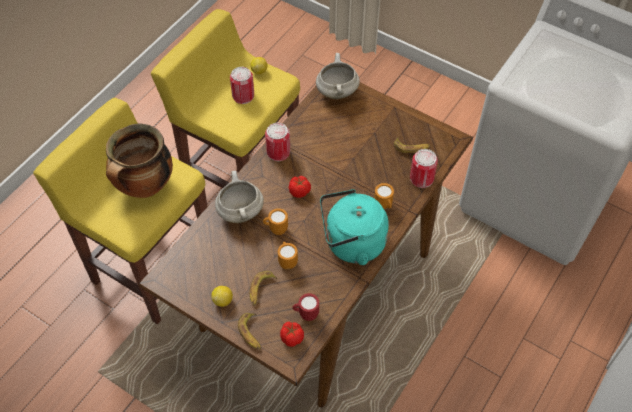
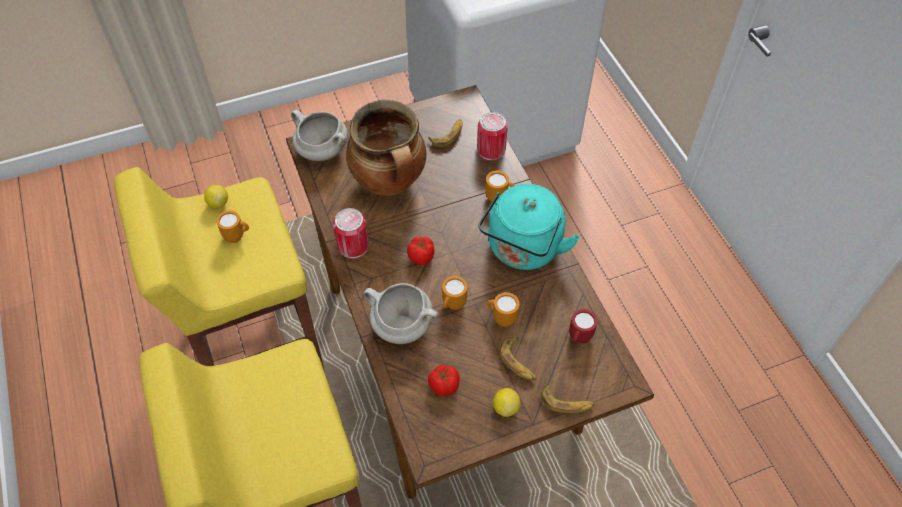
camera: 55 degrees left, 0 degrees up
cooking pot [106,124,173,198] -> cooking pot moved to [346,100,426,196]
can [230,67,254,104] -> orange mug [216,210,249,243]
tomato [280,322,304,347] -> tomato moved to [428,365,460,396]

